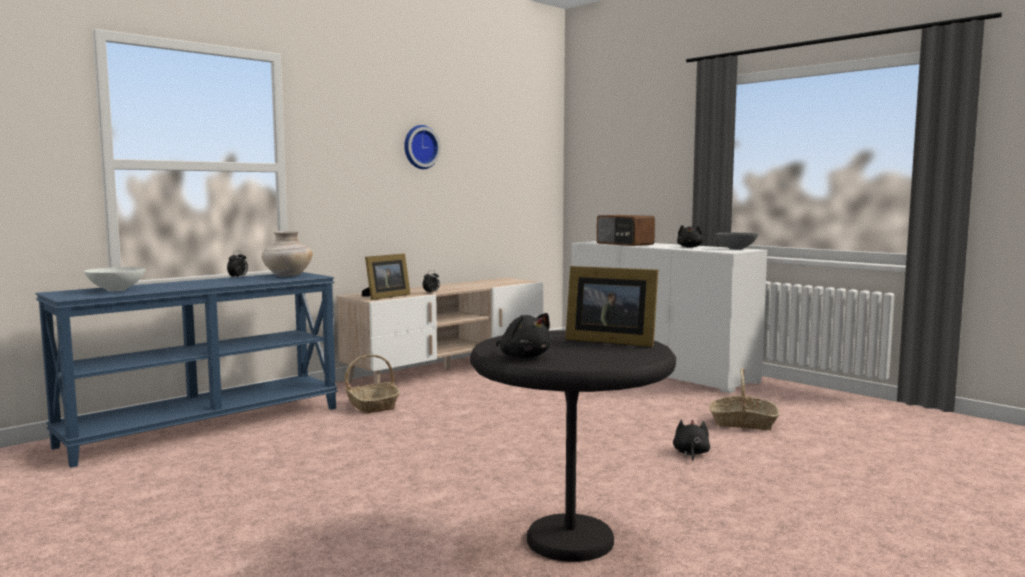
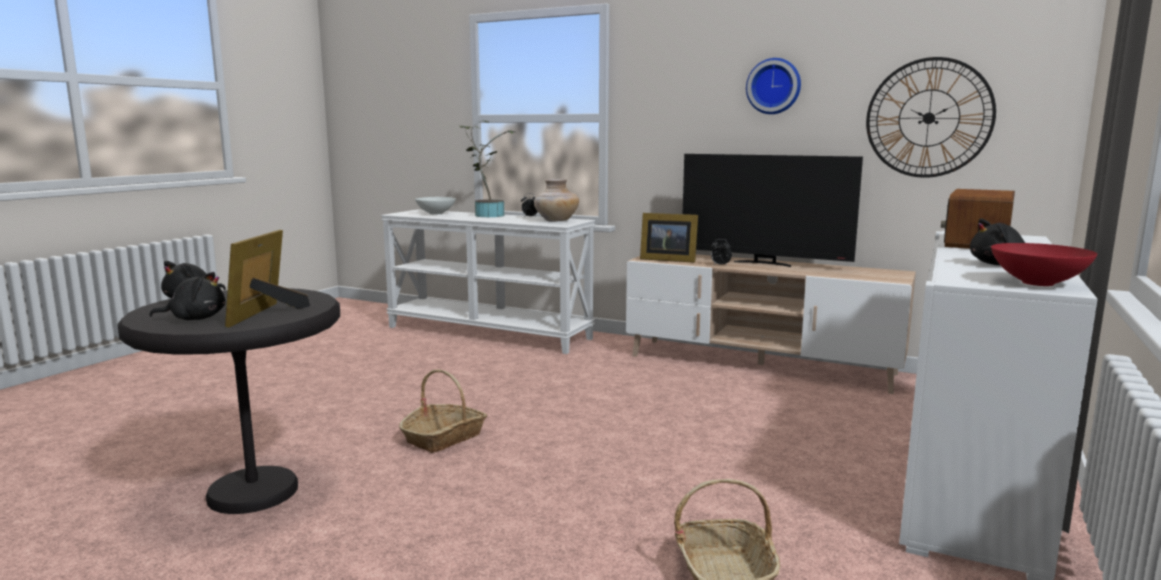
camera: 70 degrees right, 5 degrees up
blue console table [36,272,338,468] -> white console table [381,209,595,354]
basket [345,355,400,413] -> basket moved to [399,369,488,453]
black plush toy [673,420,710,461] -> black plush toy moved to [149,272,225,320]
grey bowl [716,233,758,250] -> red bowl [991,243,1097,286]
none -> potted plant [459,120,516,217]
none -> television [683,154,863,267]
none -> wall clock [866,57,996,178]

